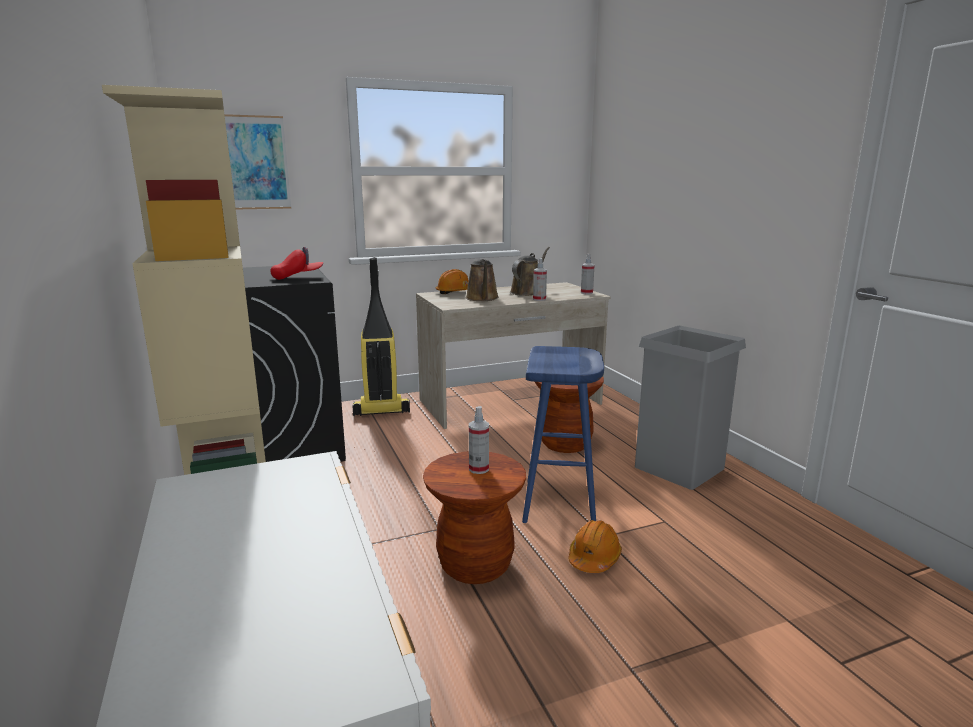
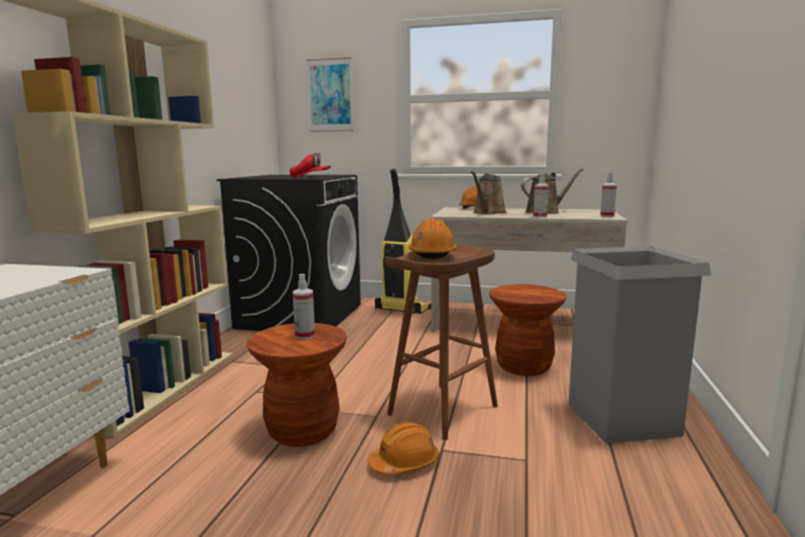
camera: 35 degrees right, 5 degrees down
blue stool [522,346,604,523] -> brown stool [385,245,498,440]
none -> orange hard hat [409,218,457,259]

